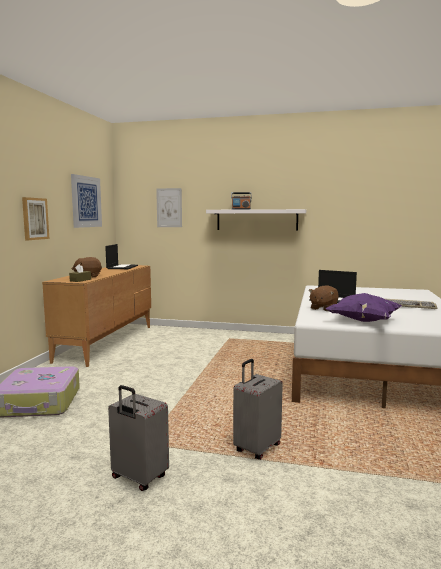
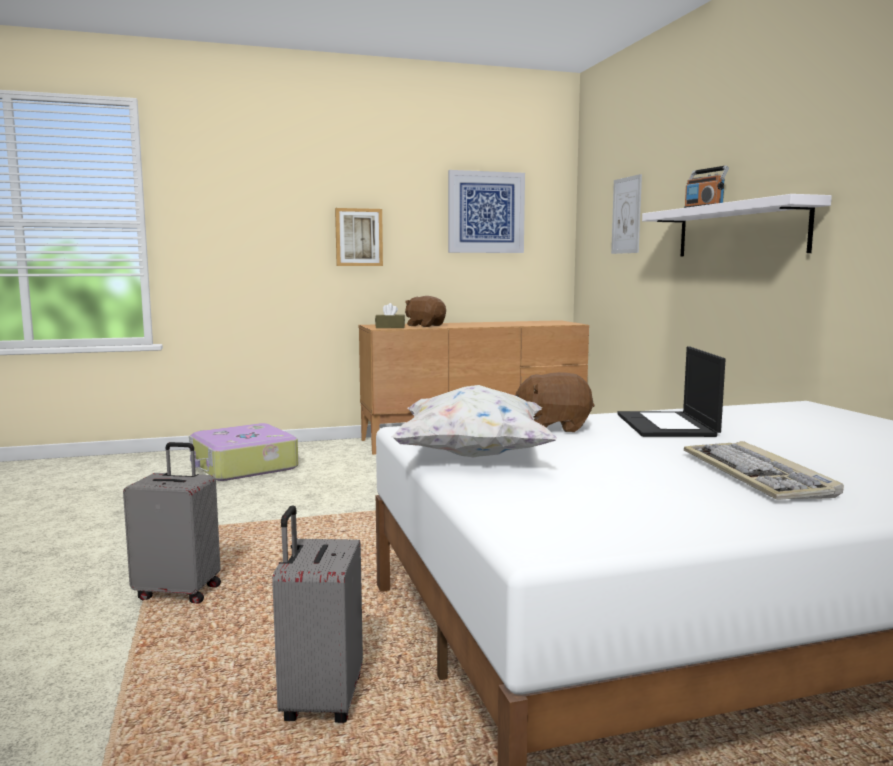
camera: 60 degrees right, 0 degrees up
laptop [105,244,138,269] -> none
grey suitcase [108,385,169,491] -> grey suitcase moved to [272,505,363,723]
purple pillow [325,293,402,322] -> white pillow [392,385,557,457]

